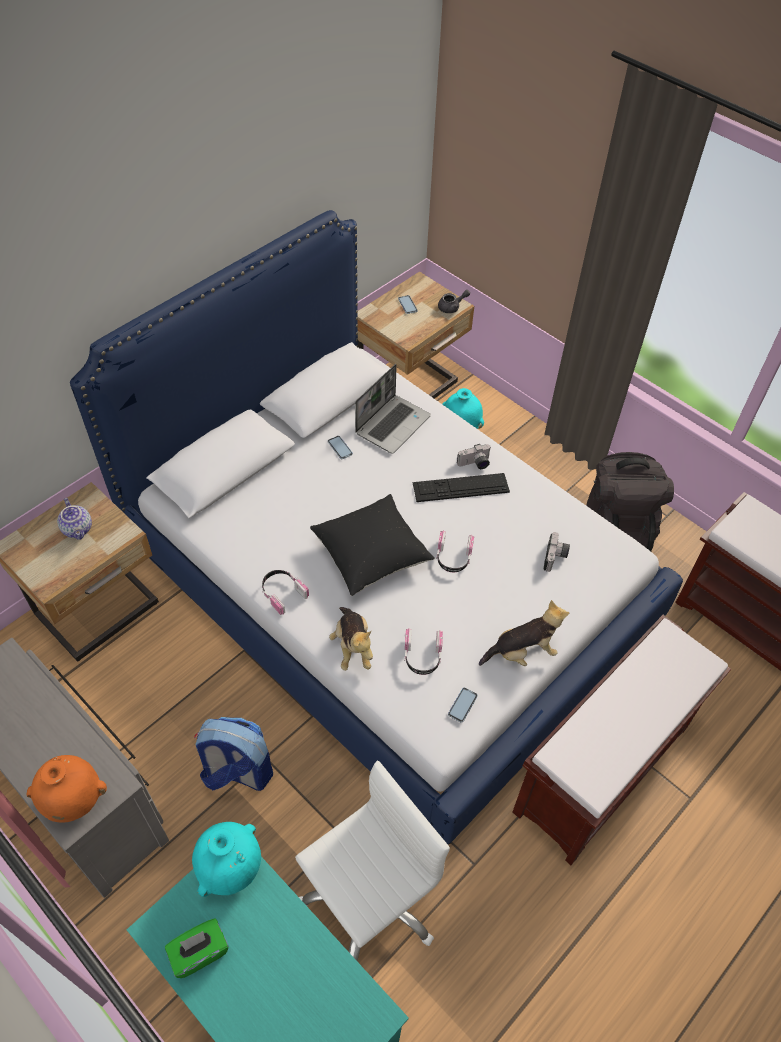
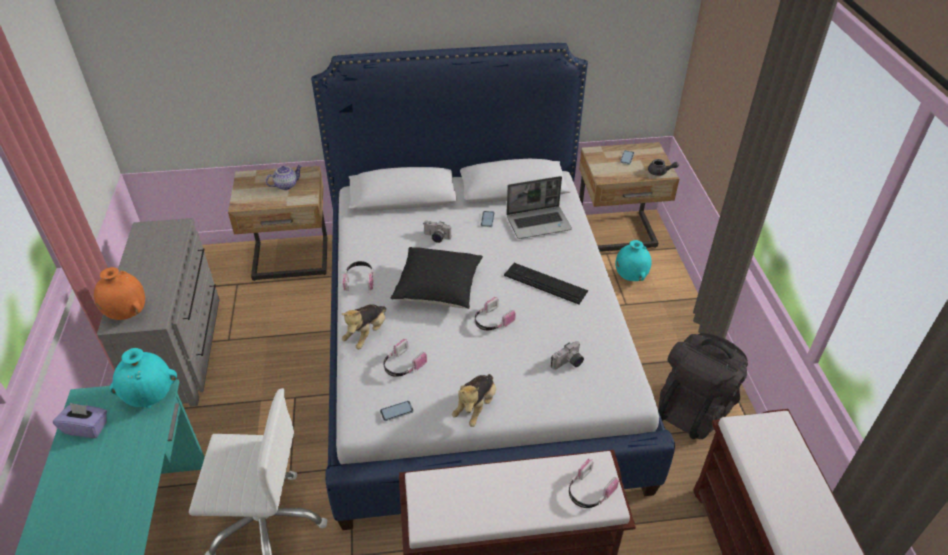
camera: 40 degrees right, 10 degrees down
teapot [57,498,92,540] -> teapot turned 135 degrees counterclockwise [266,165,302,190]
green tissue box [165,918,229,978] -> purple tissue box [53,403,107,438]
backpack [194,717,273,791] -> none
camera [457,444,491,469] -> camera moved to [424,221,451,243]
plush toy [479,600,569,666] -> plush toy turned 90 degrees clockwise [452,374,496,427]
none -> headphones [569,459,619,508]

